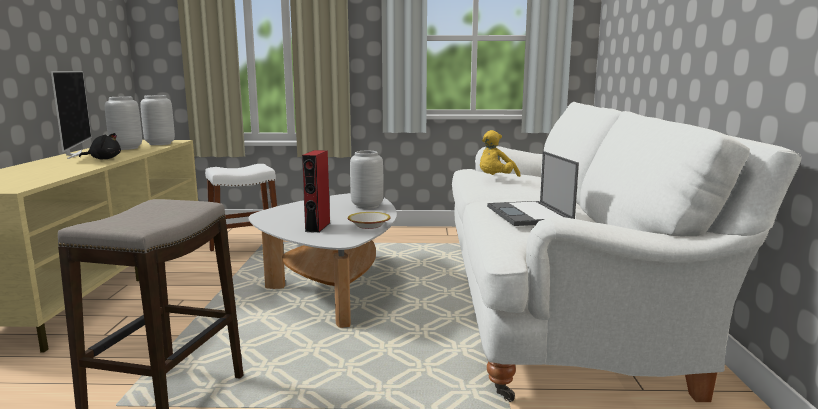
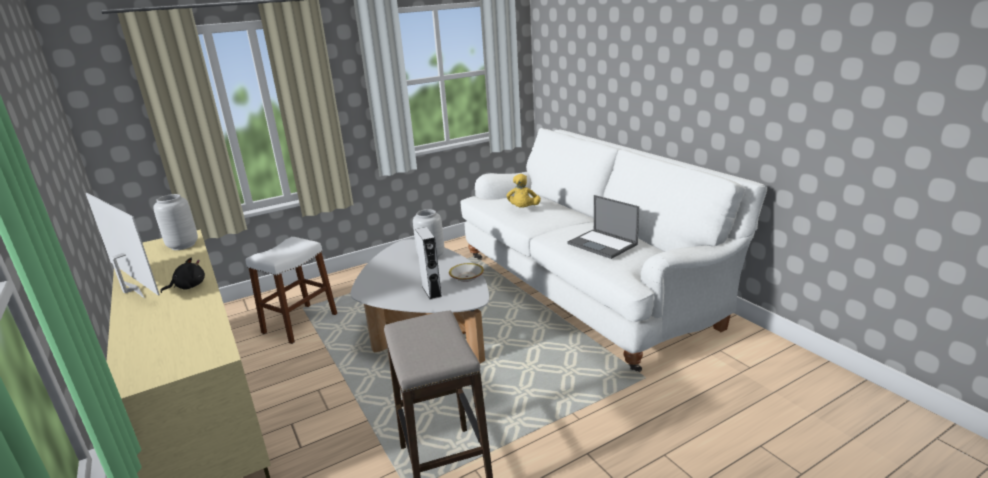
camera: 30 degrees left, 10 degrees up
grey vase [105,97,142,150] -> none
red speaker [302,150,330,233] -> grey speaker [415,227,442,300]

